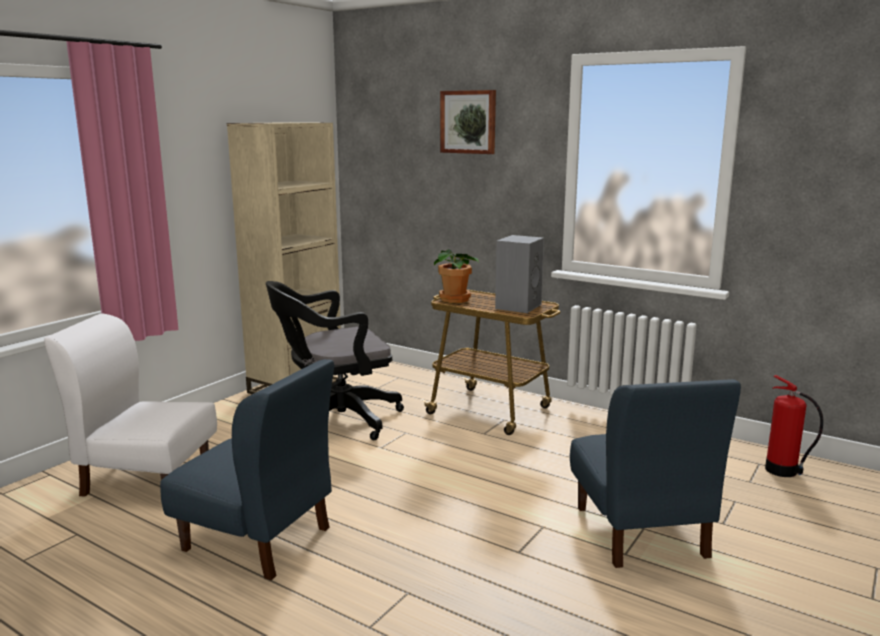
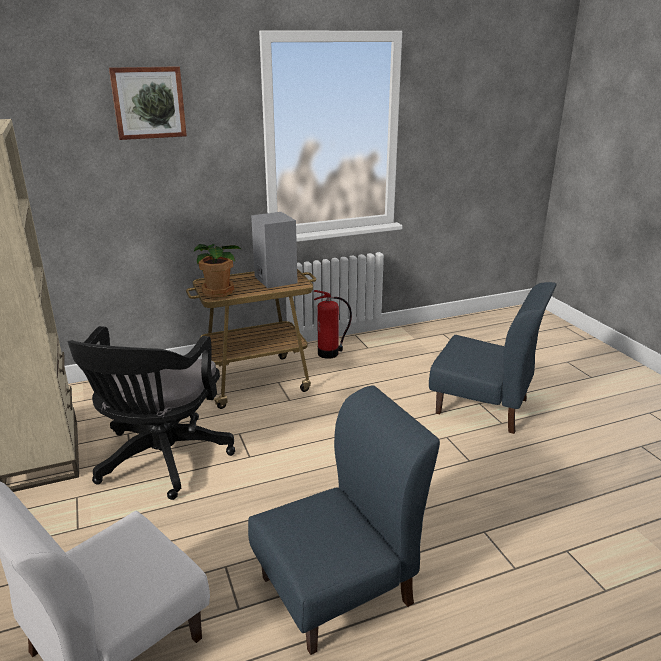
camera: 55 degrees left, 10 degrees up
fire extinguisher [765,375,823,477] -> fire extinguisher moved to [314,290,352,359]

